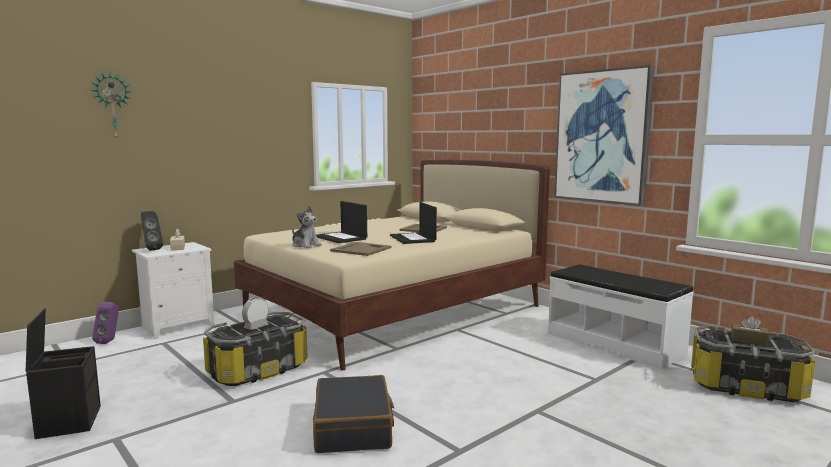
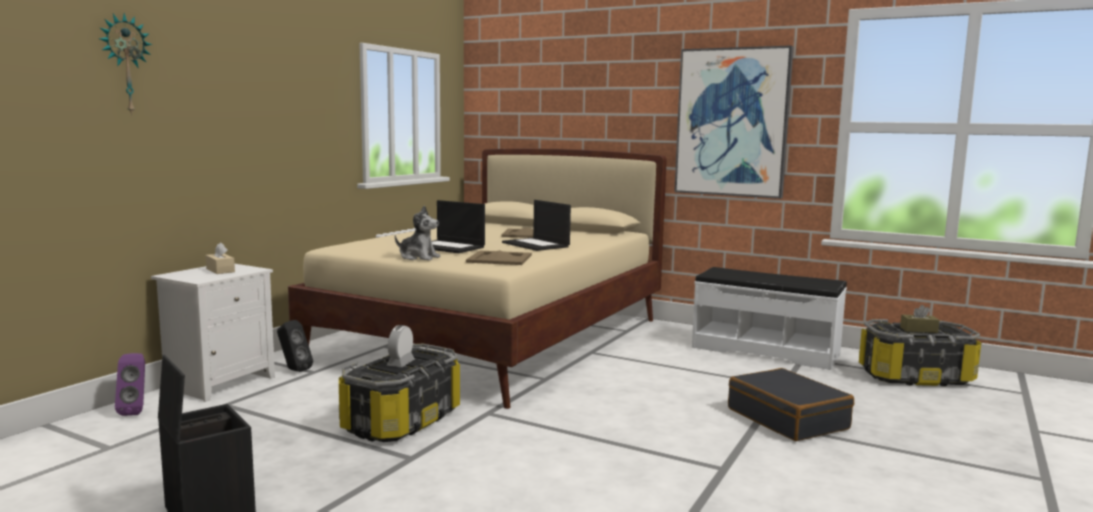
camera: 20 degrees left, 0 degrees up
black speaker [141,211,163,250] -> black speaker moved to [277,320,313,372]
black suitcase [313,375,394,453] -> black suitcase moved to [728,368,854,441]

